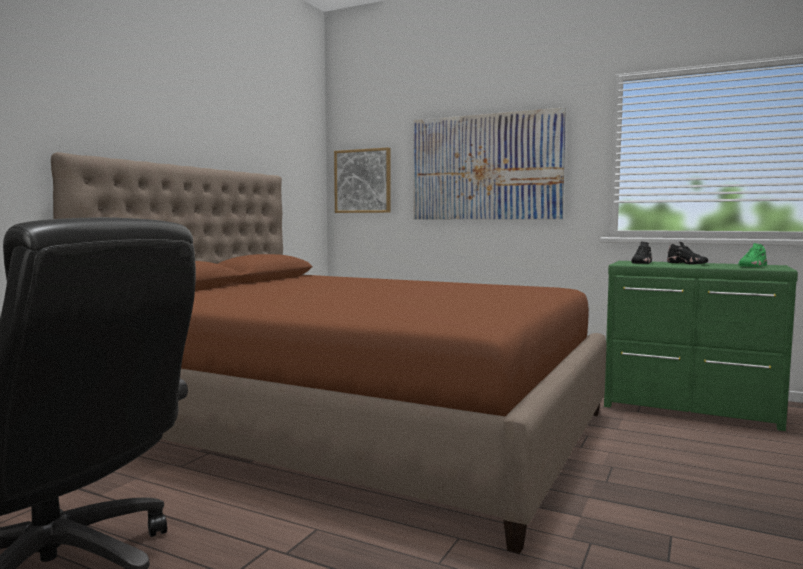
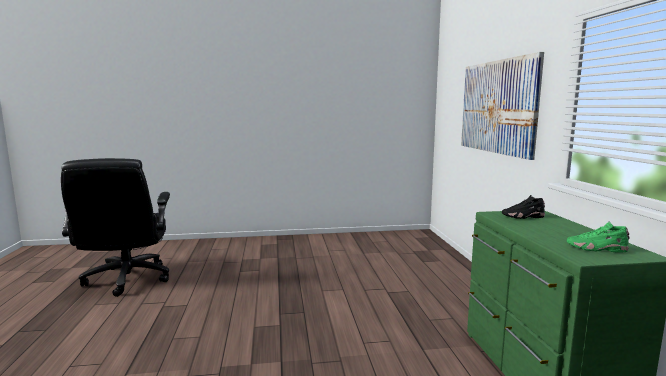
camera: 55 degrees right, 5 degrees up
brown bed [51,152,606,554] -> none
picture [334,147,391,213] -> none
black shoe [667,242,708,264] -> none

